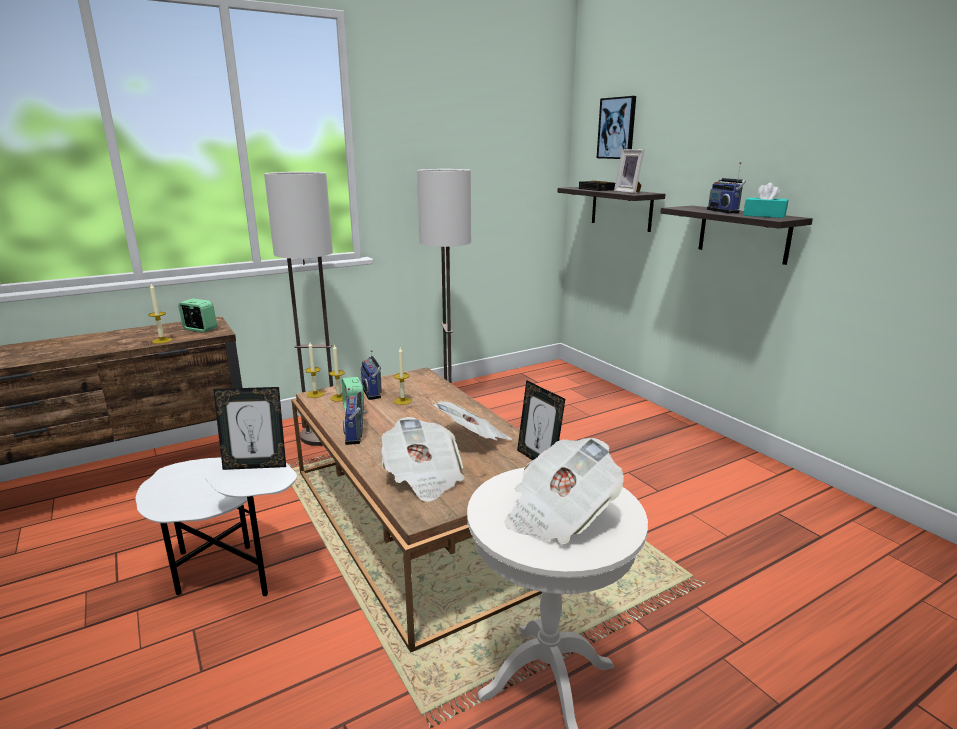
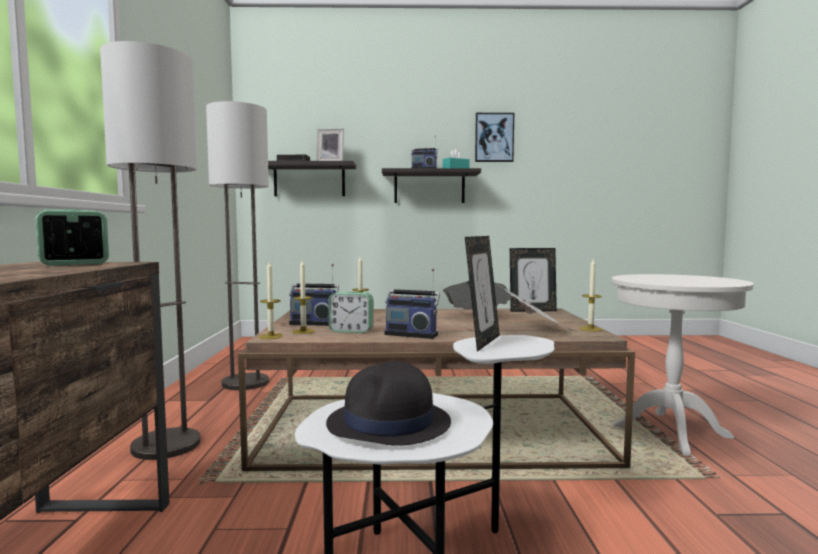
camera: 60 degrees left, 15 degrees down
candle [149,284,172,344] -> candle moved to [579,259,602,331]
newspaper [505,438,624,544] -> none
picture [597,96,636,159] -> picture moved to [475,113,514,162]
none -> black hat [326,361,451,446]

